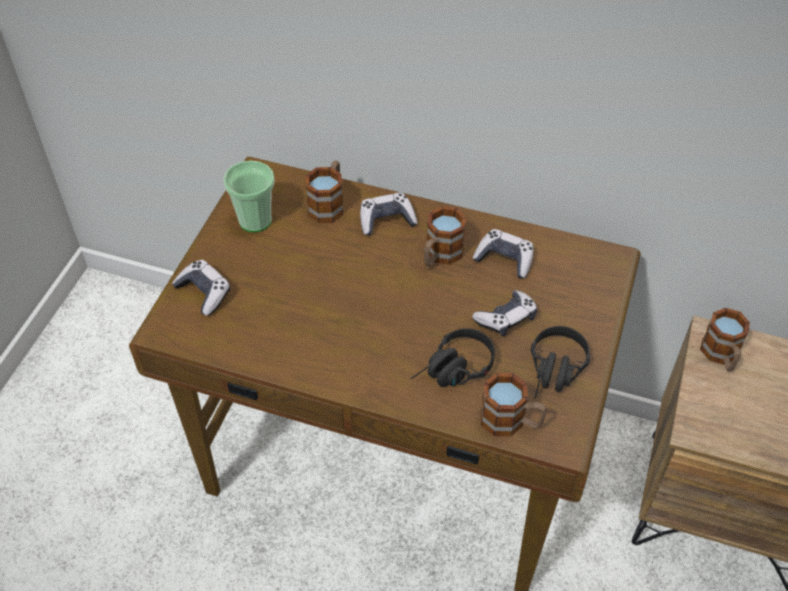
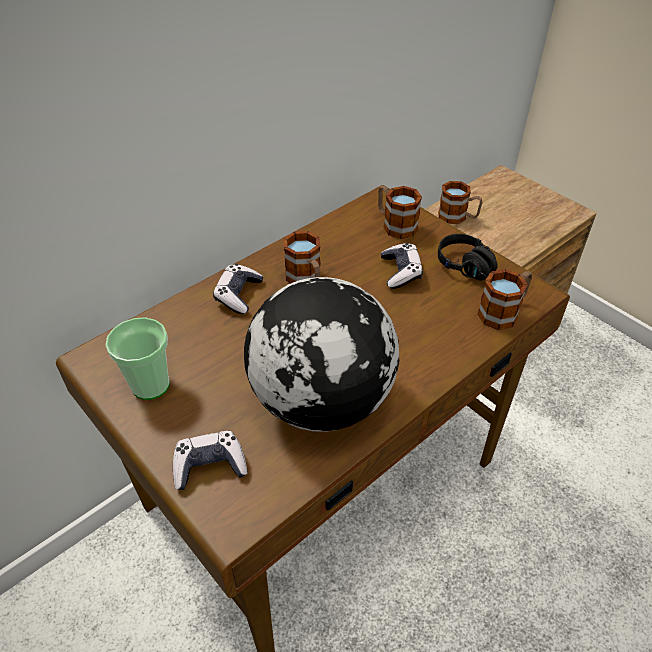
camera: 60 degrees left, 5 degrees down
mug [305,161,343,223] -> mug moved to [378,186,422,239]
black headphones [410,328,495,387] -> none
game controller [473,229,534,278] -> none
none -> globe [244,277,399,432]

